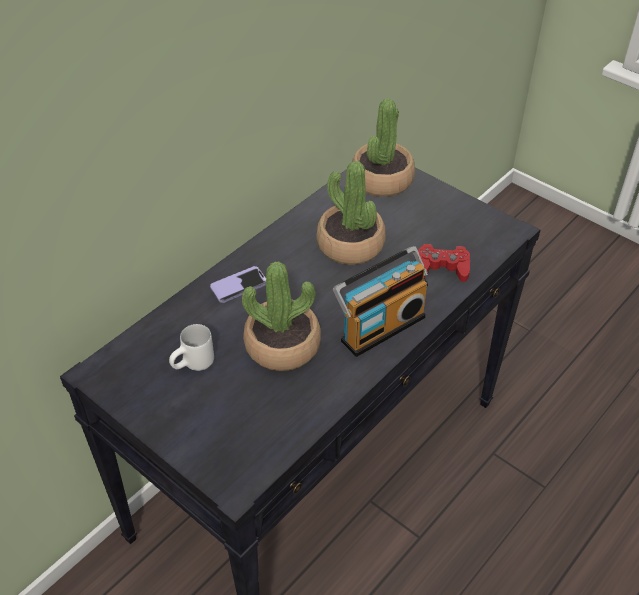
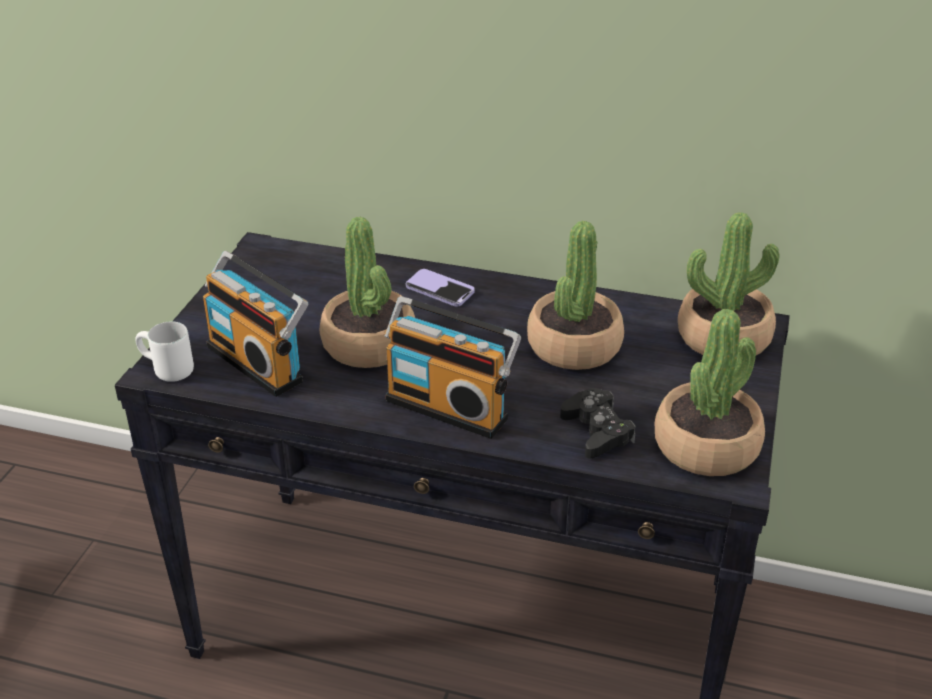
camera: 65 degrees right, 10 degrees down
white mug [169,324,214,371] -> white mug moved to [135,321,194,382]
red game controller [418,244,470,282] -> black game controller [560,388,636,459]
none -> radio [203,251,308,397]
none -> potted plant [655,309,765,476]

